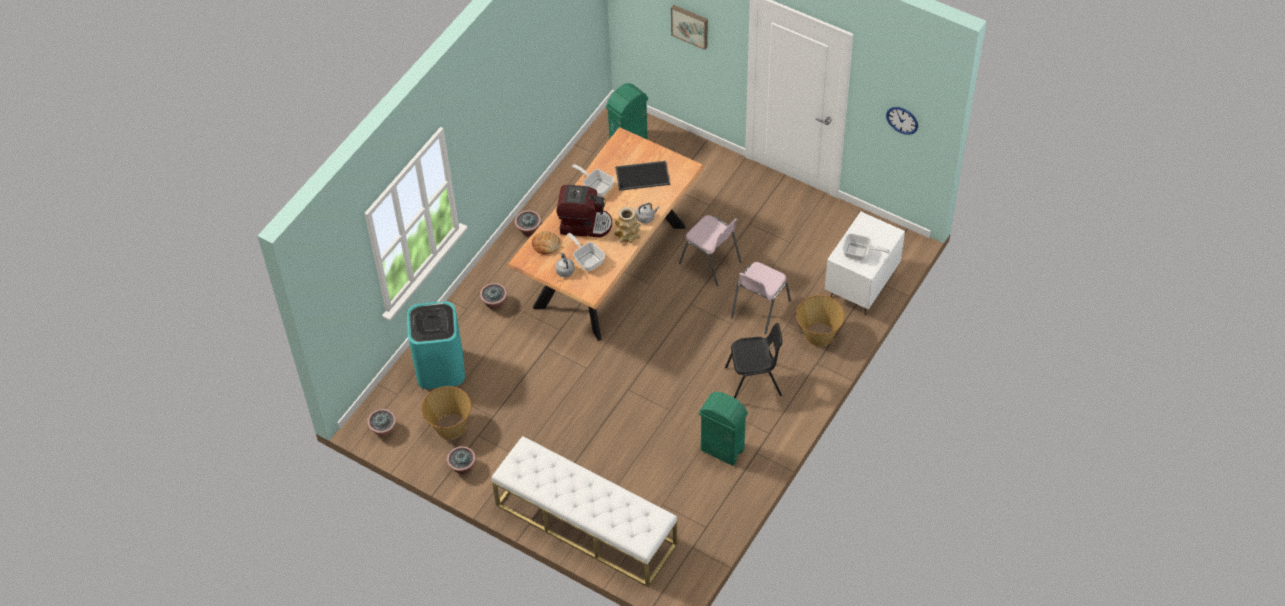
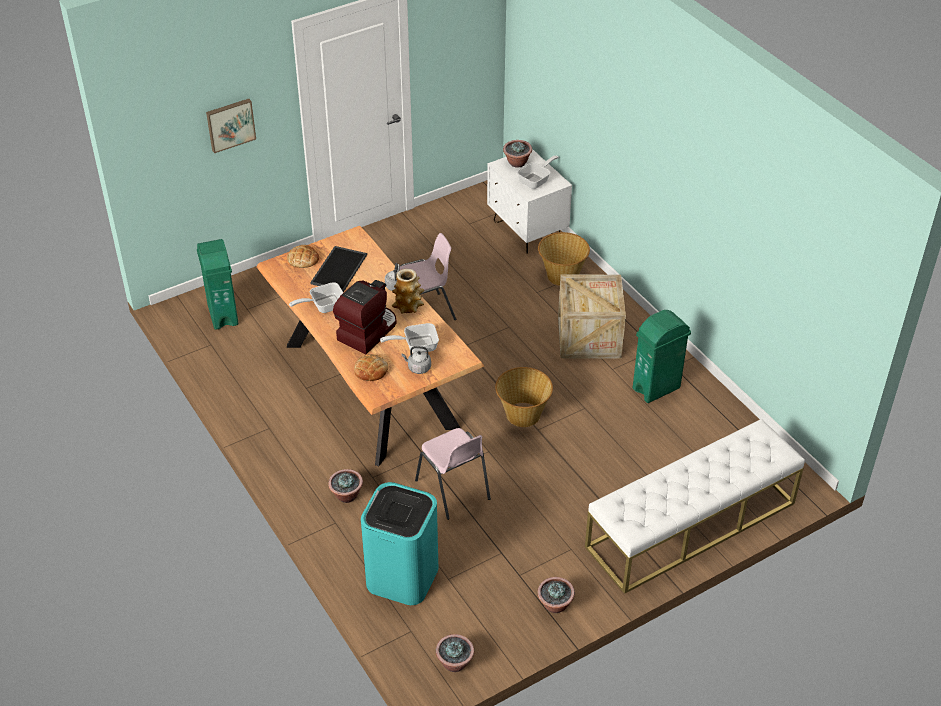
camera: 65 degrees left, 10 degrees down
basket [421,386,471,439] -> basket moved to [495,367,553,427]
potted plant [515,210,541,236] -> potted plant moved to [503,140,532,168]
black chair [725,323,783,398] -> crate [558,275,626,358]
pink chair [731,262,791,334] -> pink chair moved to [415,428,491,520]
wall clock [886,107,918,135] -> none
none -> bread [287,245,319,268]

